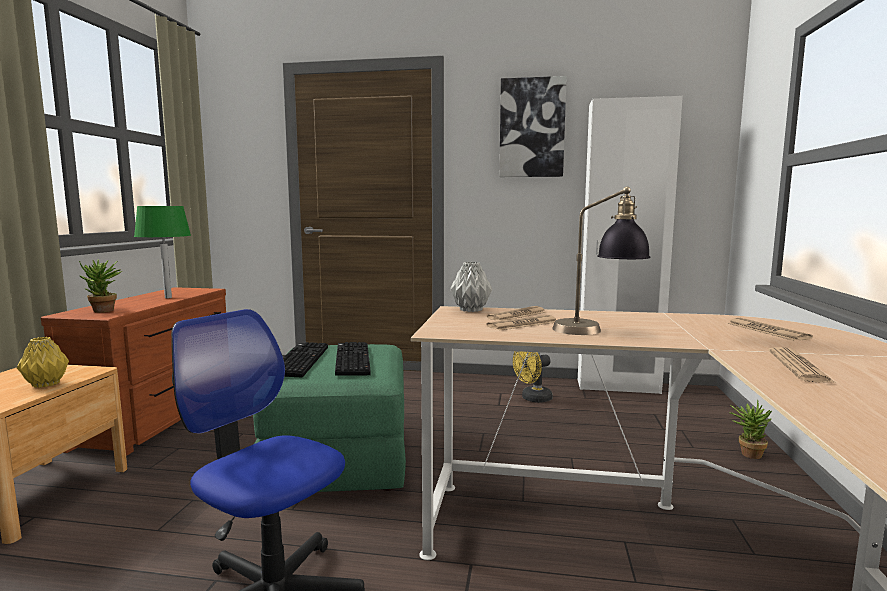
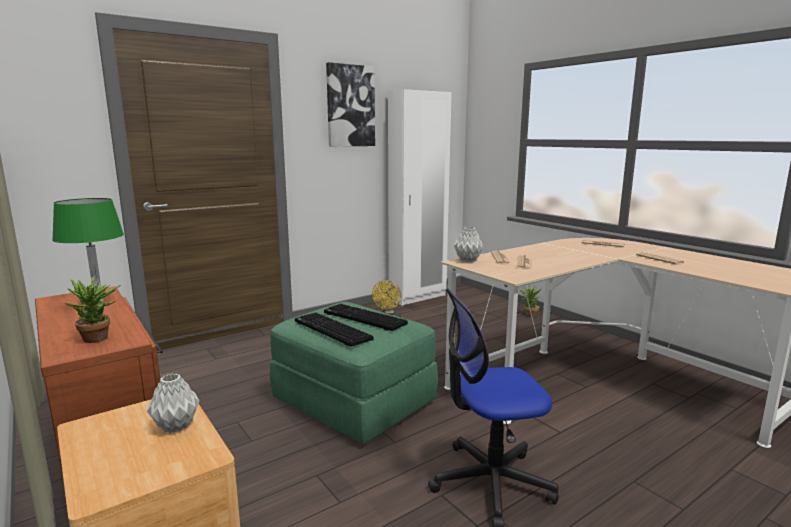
camera: 45 degrees left, 5 degrees up
yellow vase [17,337,69,388] -> grey vase [147,373,199,433]
table lamp [552,187,651,335] -> none

